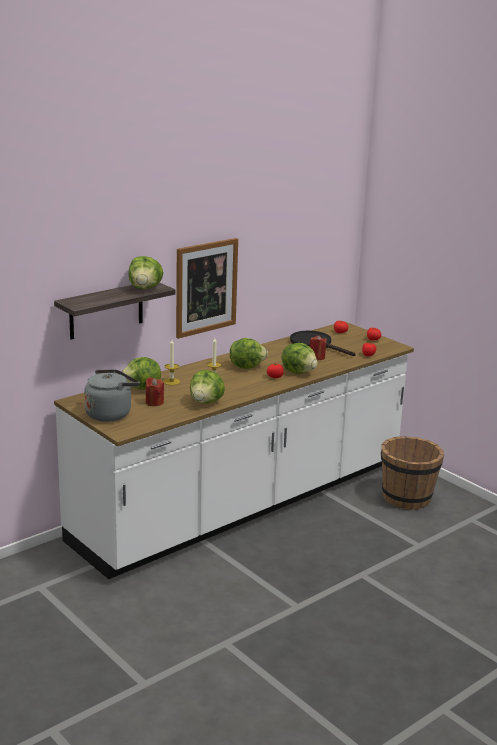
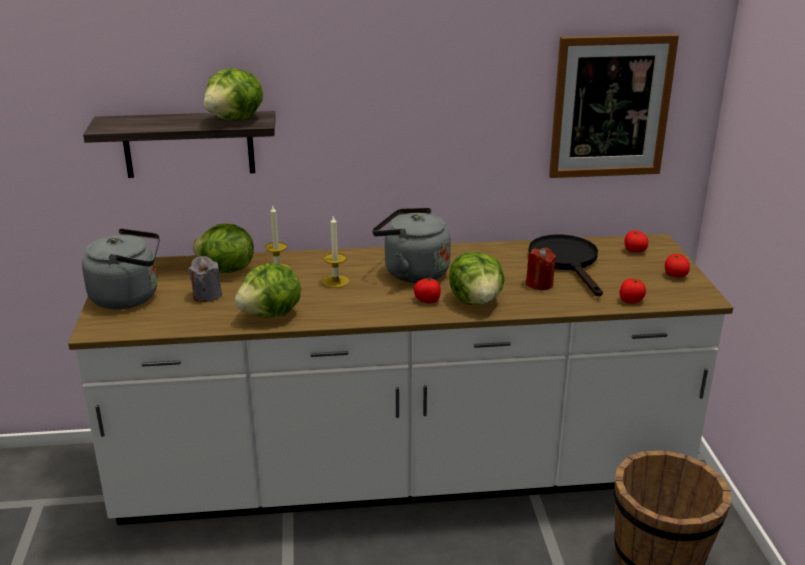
camera: 35 degrees right, 5 degrees up
red candle [146,377,164,406] -> grey candle [188,256,222,302]
picture [176,238,238,339] -> picture moved to [549,34,679,178]
lettuce [230,338,268,369] -> grey kettle [372,208,451,283]

